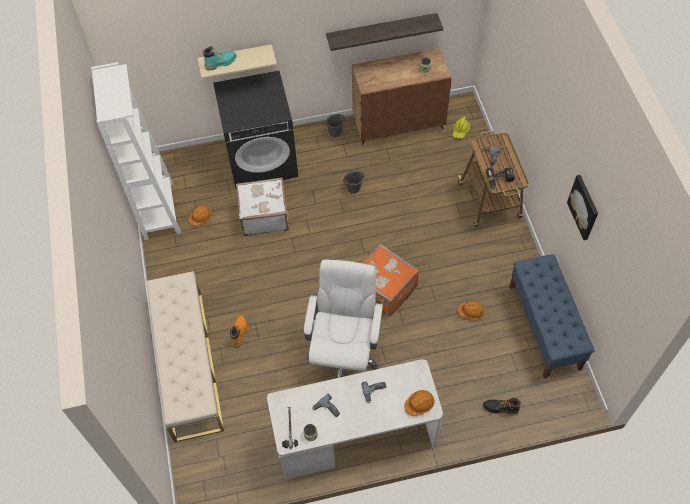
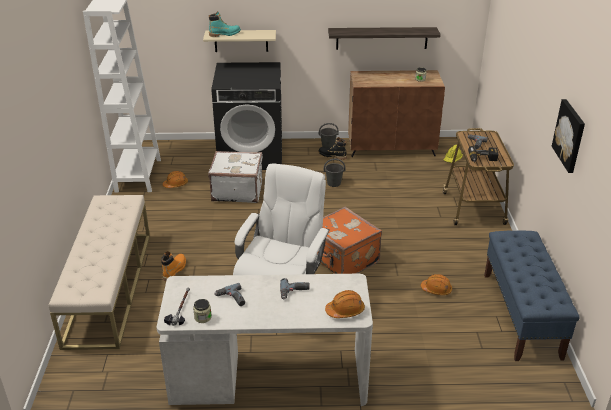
camera: 10 degrees right, 25 degrees down
black boot [483,398,521,416] -> black boot moved to [318,137,347,160]

